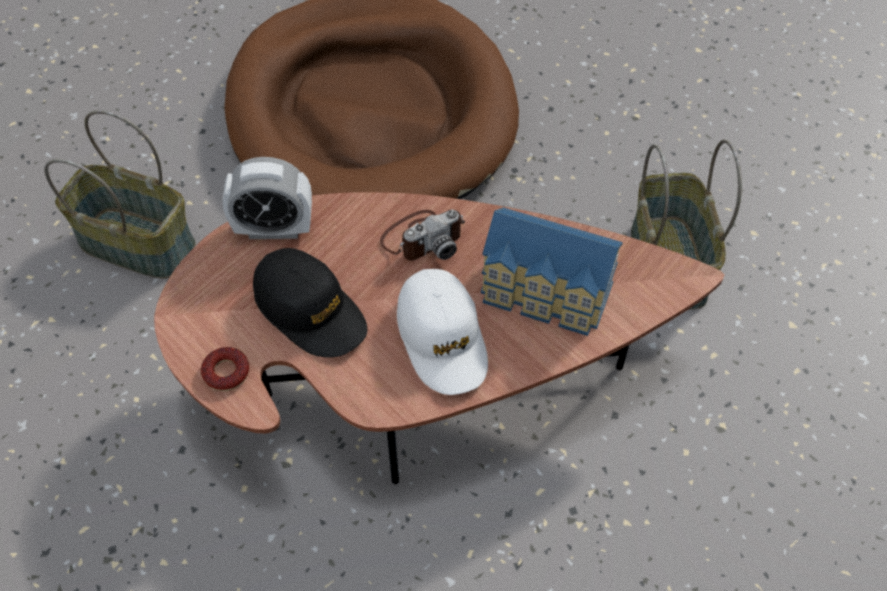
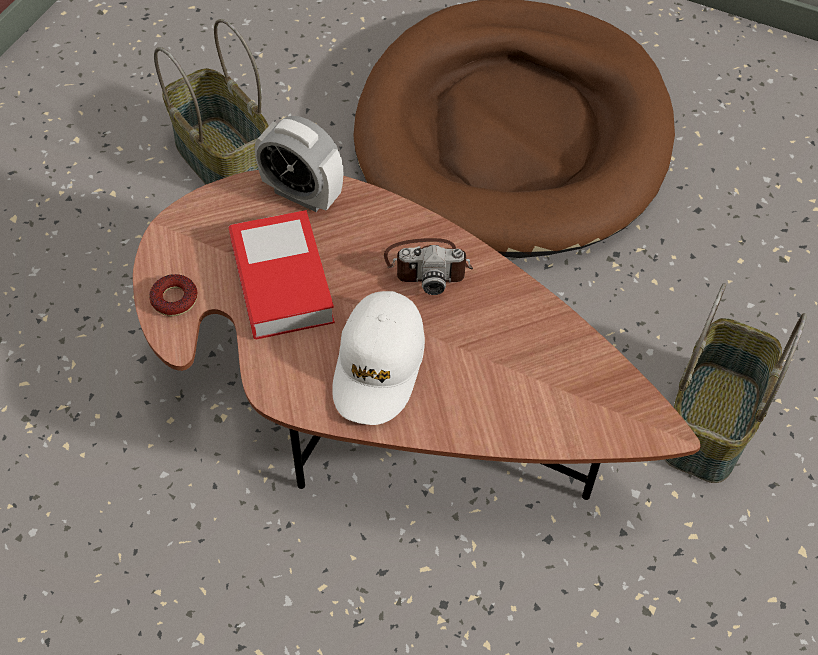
camera: 30 degrees right, 0 degrees up
black cap [253,248,367,358] -> book [229,210,335,339]
toy house [481,208,623,336] -> none

